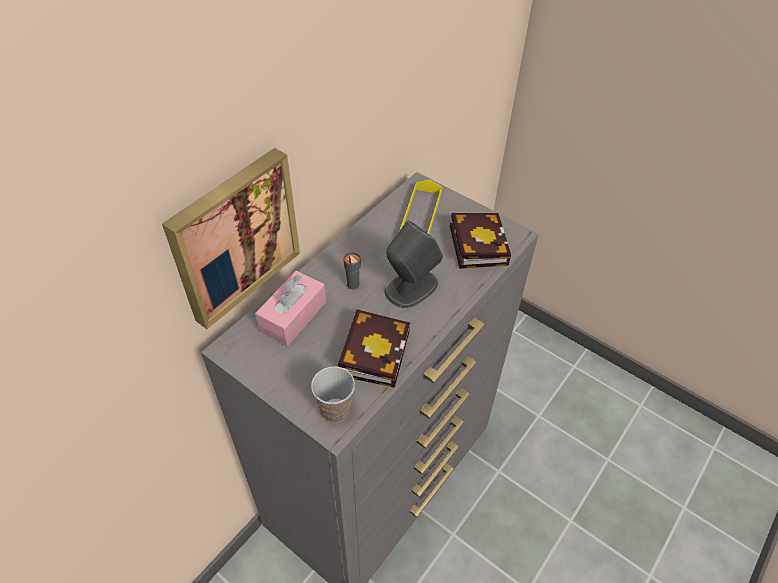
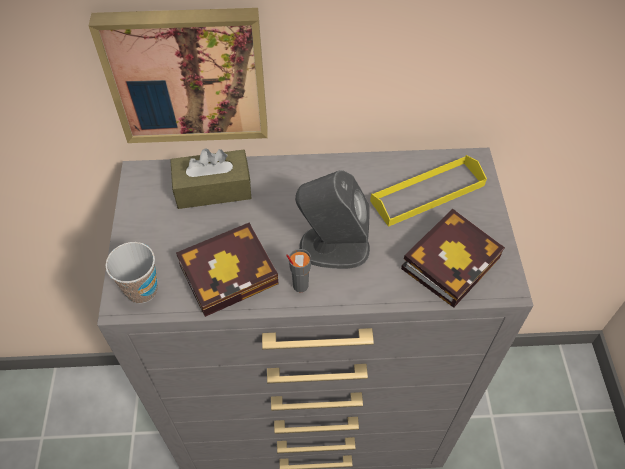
camera: 50 degrees right, 5 degrees up
pink tissue box [255,270,326,346] -> brown tissue box [170,148,252,209]
grey cup [343,252,361,290] -> grey cup moved to [286,249,311,293]

